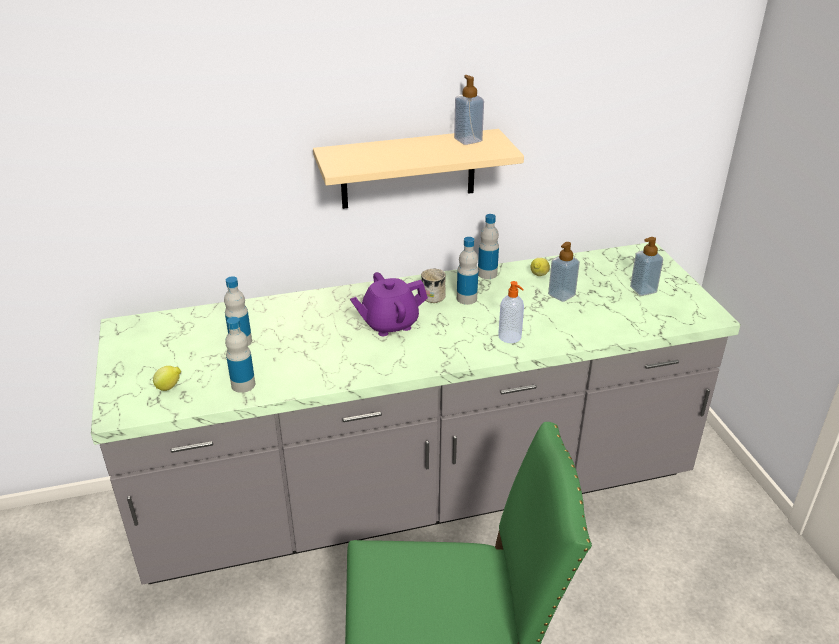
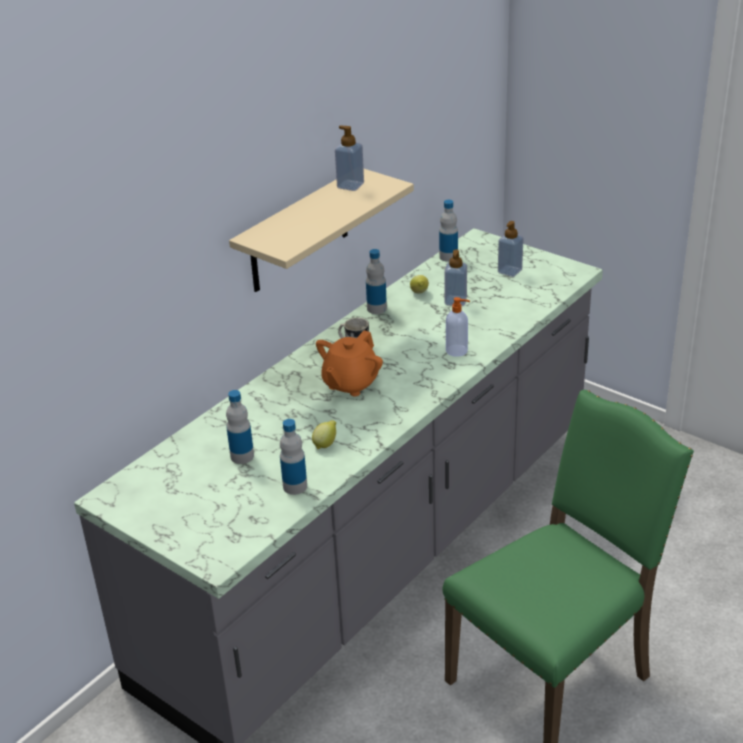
camera: 35 degrees left, 0 degrees up
lemon [153,366,181,391] -> lemon moved to [312,420,336,449]
purple teapot [350,272,428,336] -> orange teapot [316,330,383,396]
bottle [457,237,478,305] -> bottle moved to [439,200,458,262]

